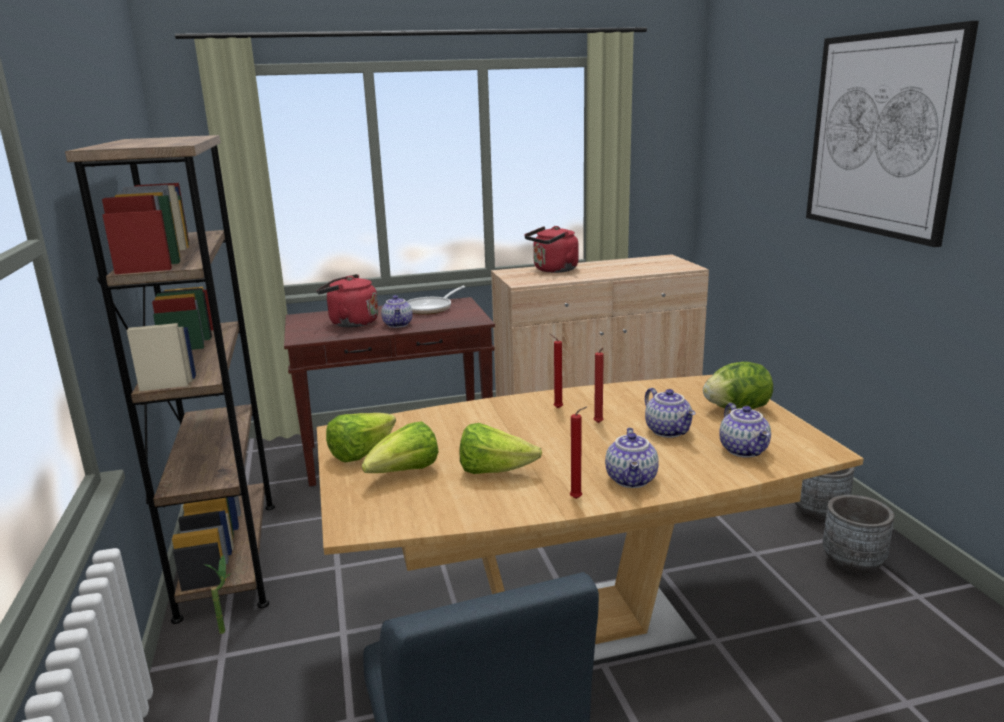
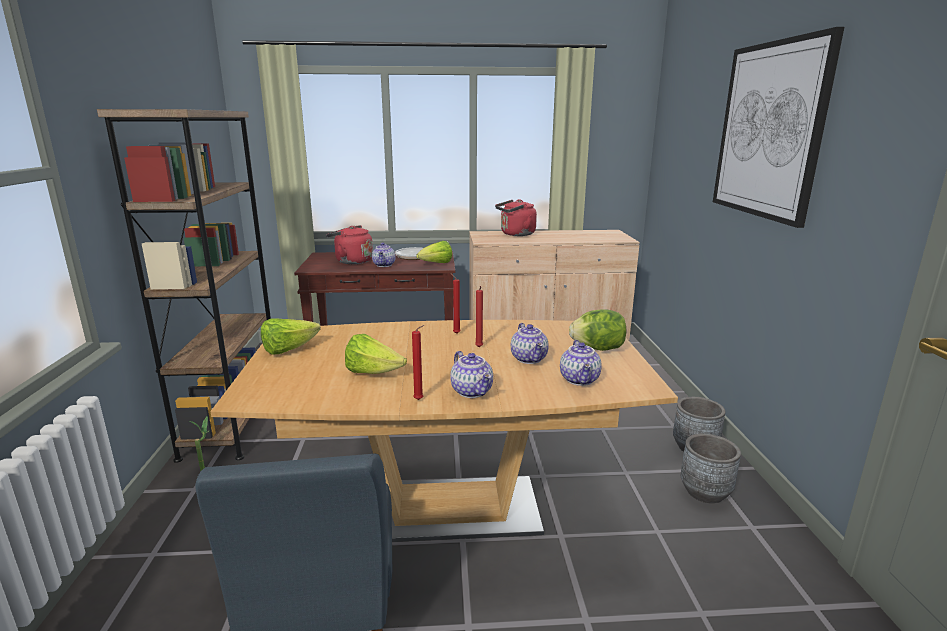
camera: 10 degrees right, 0 degrees up
lettuce [362,421,438,473] -> lettuce moved to [416,241,452,263]
teapot [605,428,659,488] -> teapot turned 45 degrees counterclockwise [450,351,493,398]

